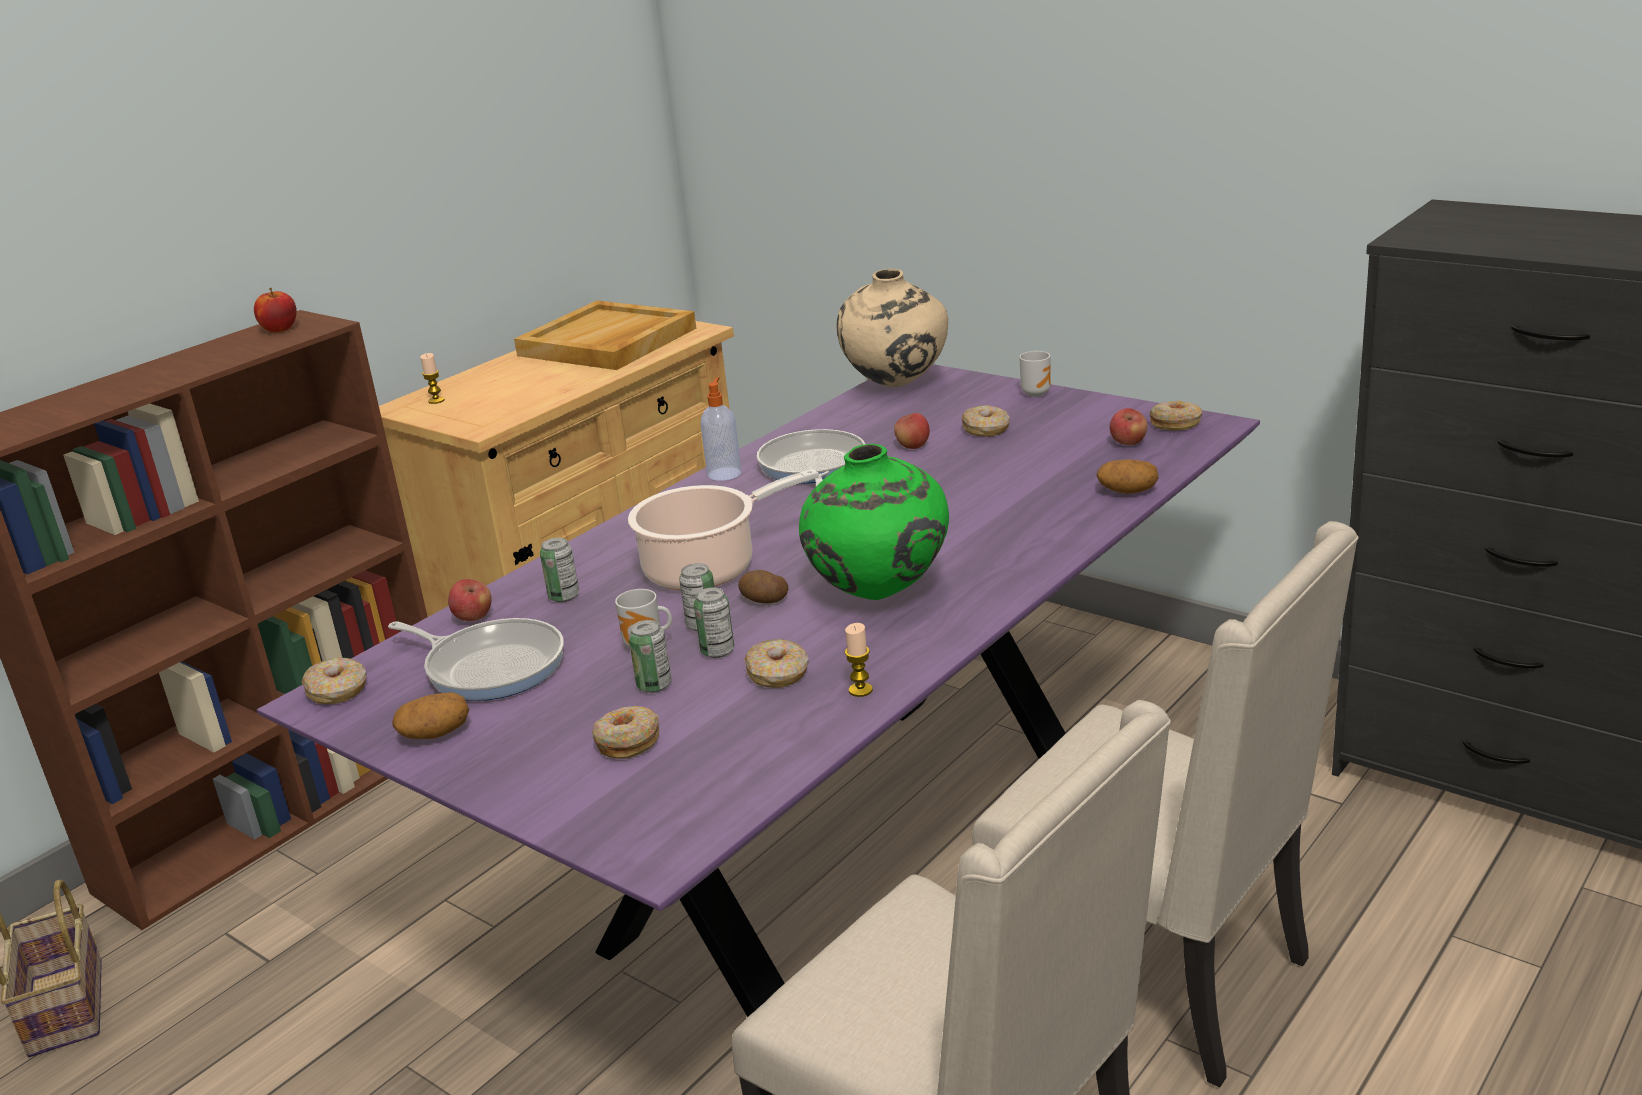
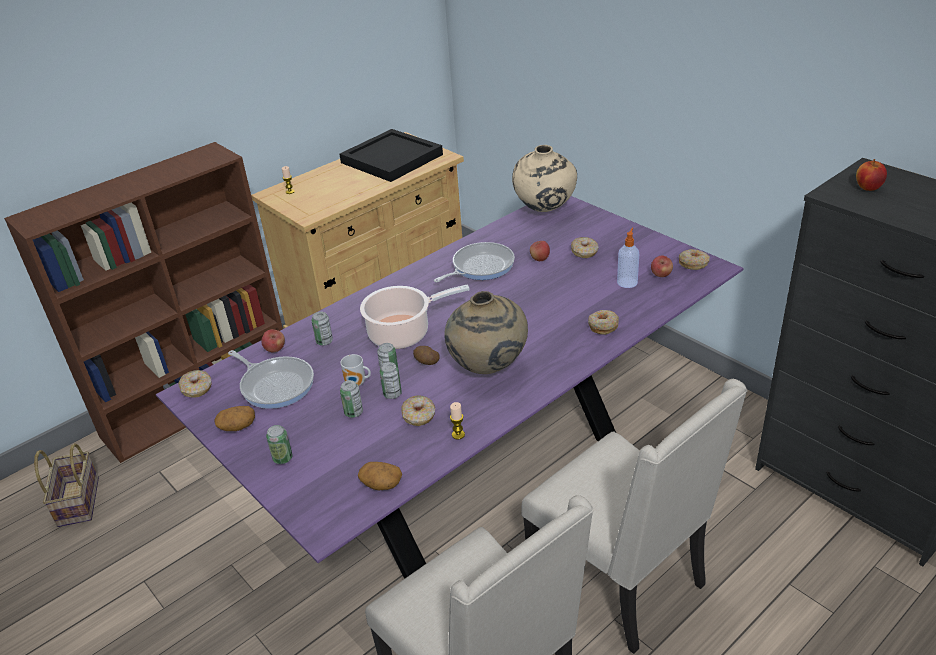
camera: 10 degrees right, 10 degrees up
apple [254,288,297,333] -> apple moved to [856,159,887,191]
beige tray [514,300,696,370] -> black tray [340,129,443,182]
donut [592,706,659,759] -> donut moved to [588,310,619,335]
soap dispenser [700,377,741,481] -> soap dispenser moved to [617,228,639,288]
frying pan [757,429,865,486] -> frying pan turned 45 degrees clockwise [434,242,515,282]
green vase [799,444,949,600] -> beige vase [444,291,528,374]
mug [1019,351,1051,397] -> none
potato [1097,459,1158,494] -> potato moved to [358,462,402,490]
none -> can [266,425,293,464]

